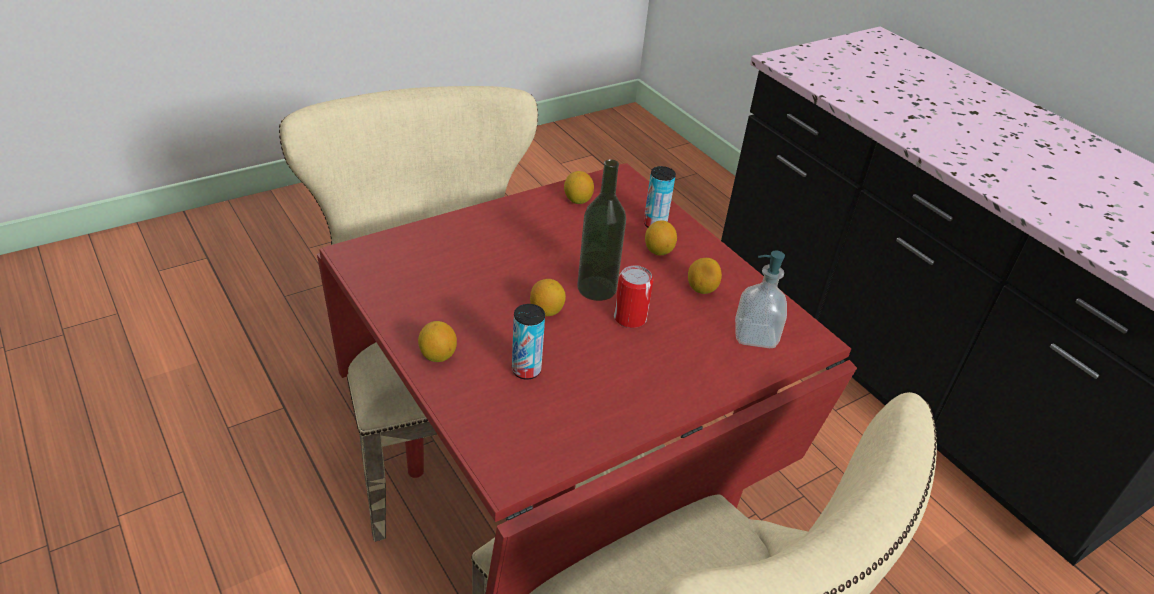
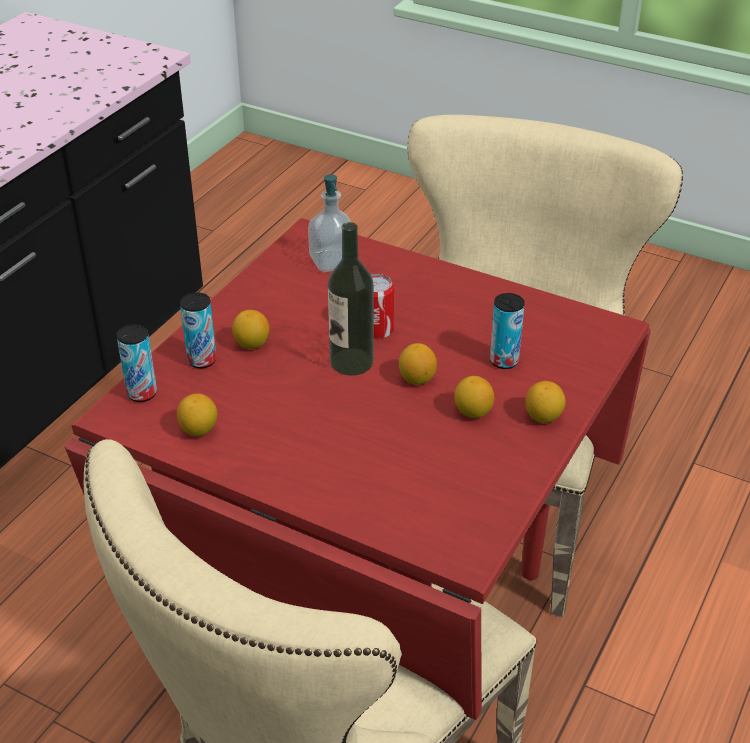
camera: 115 degrees left, 0 degrees up
lemon [688,258,722,294] -> lemon moved to [454,376,494,418]
none -> can [117,324,157,402]

